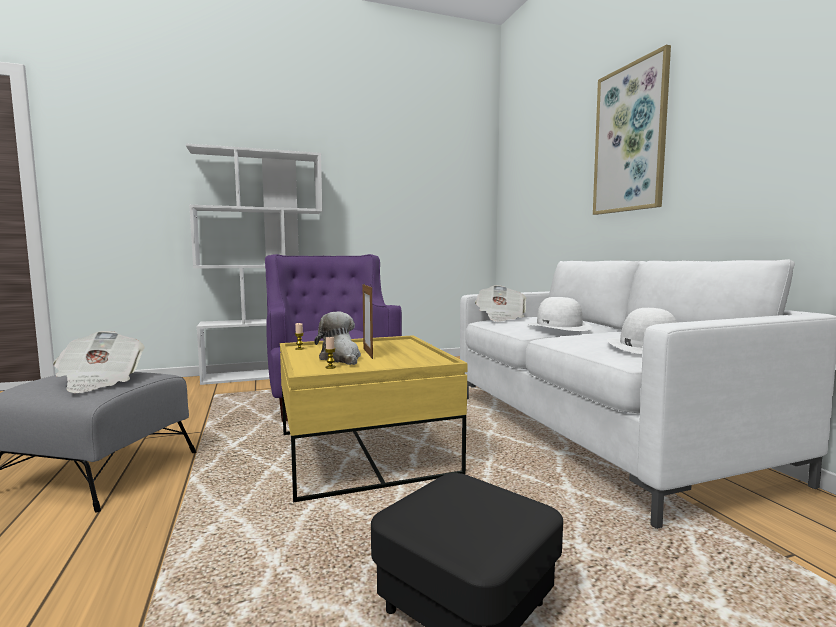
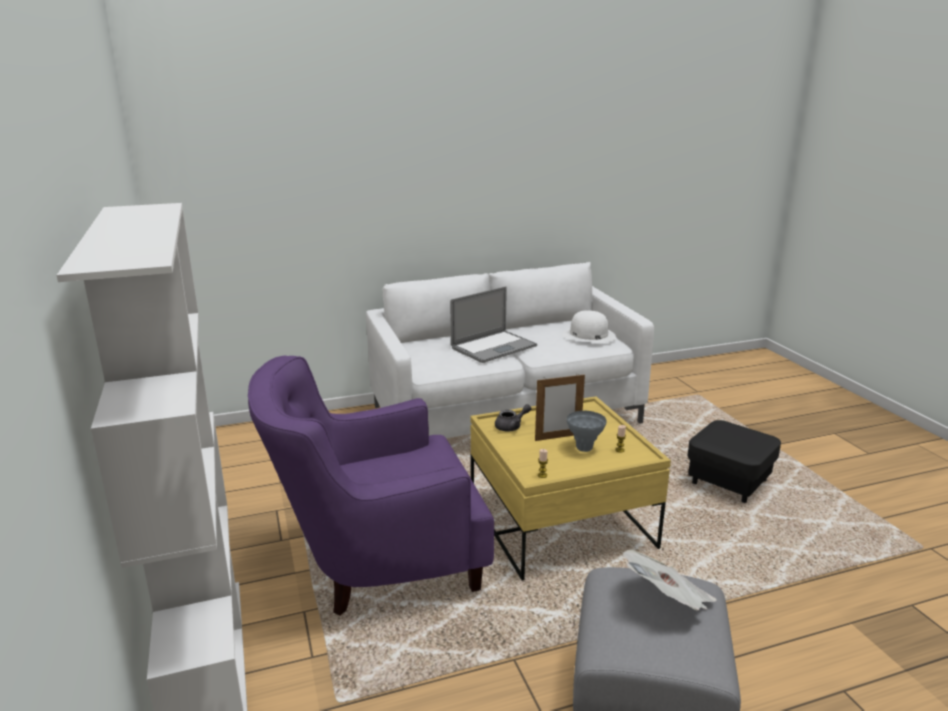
camera: 90 degrees left, 15 degrees up
plush toy [314,311,361,365] -> grey vase [567,411,607,452]
newspaper [475,285,527,321] -> none
white hat [527,297,593,331] -> laptop [450,286,537,363]
picture [593,45,671,215] -> none
none -> grey teapot [495,404,532,431]

